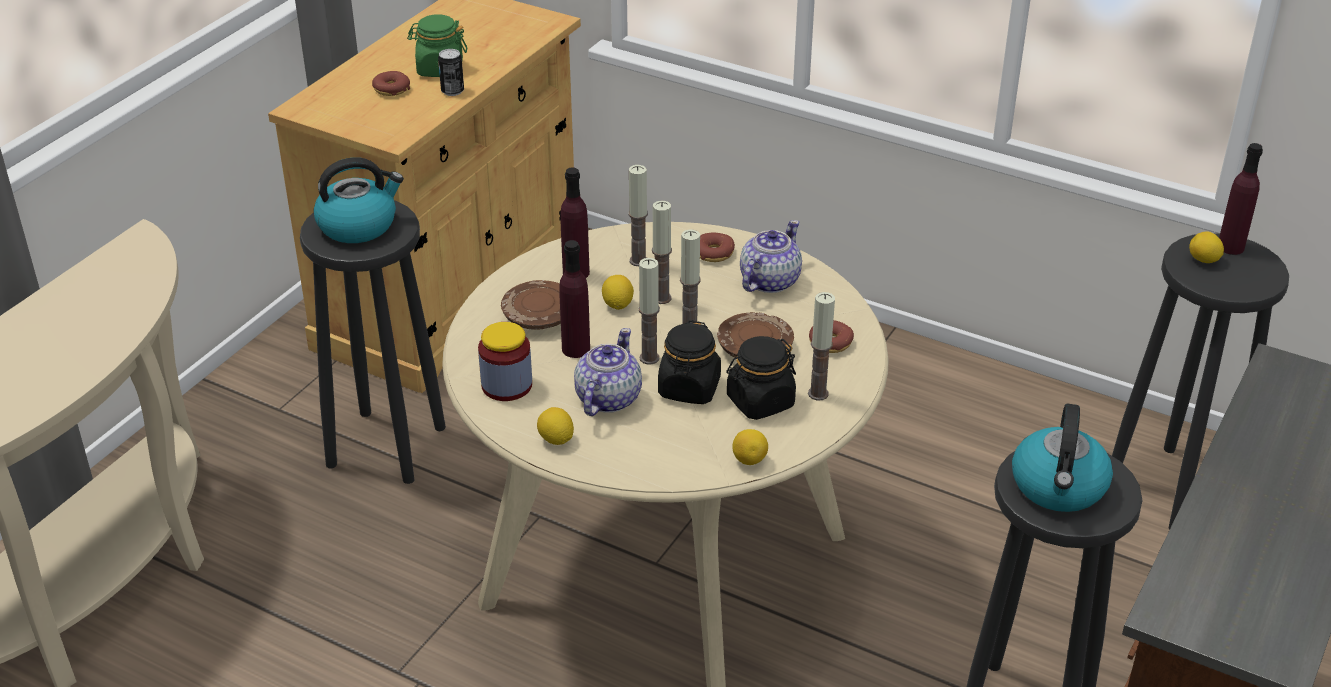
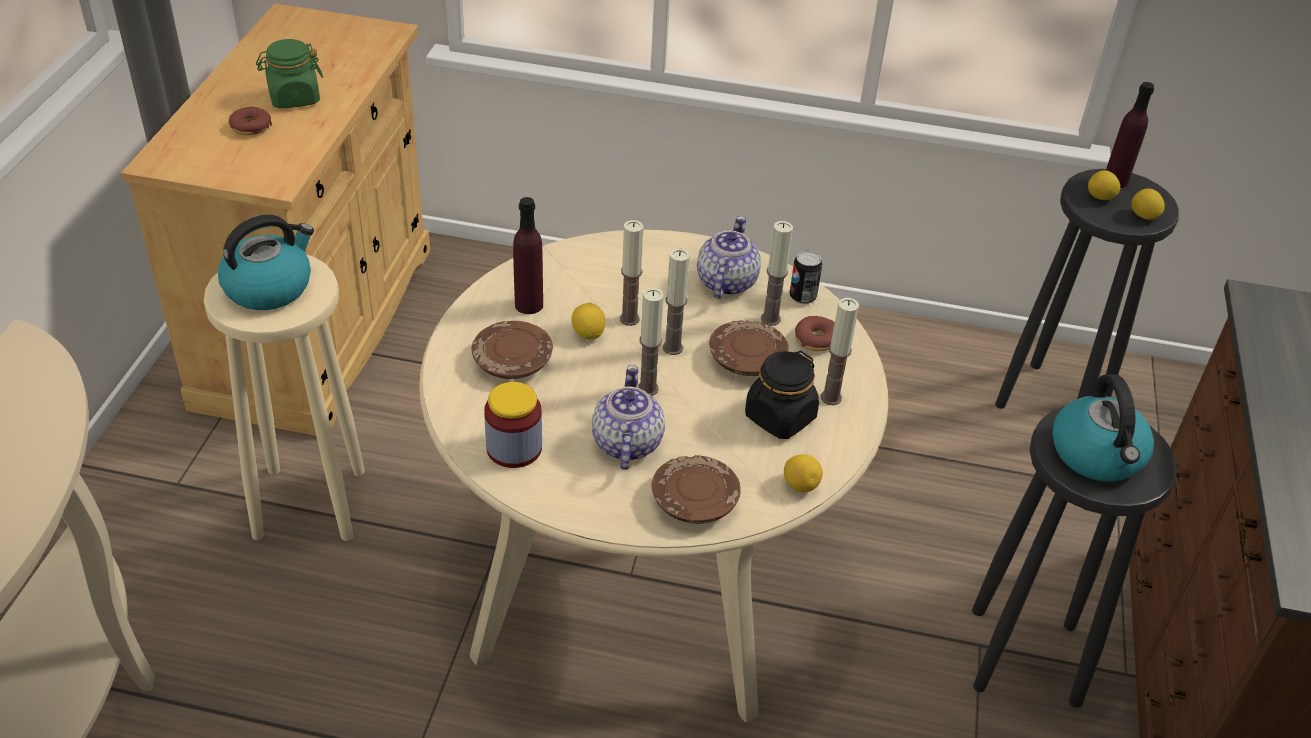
camera: 20 degrees left, 5 degrees up
black stool [300,200,446,484] -> beige stool [204,254,365,541]
can [438,49,464,96] -> can moved to [790,250,822,304]
lemon [537,407,574,445] -> lemon moved to [1132,189,1165,220]
purple bottle [559,240,590,358] -> none
candle [628,165,648,266] -> candle moved to [761,221,793,326]
black jar [658,320,721,404] -> none
donut [700,233,735,262] -> none
none -> brown plate [651,455,741,524]

